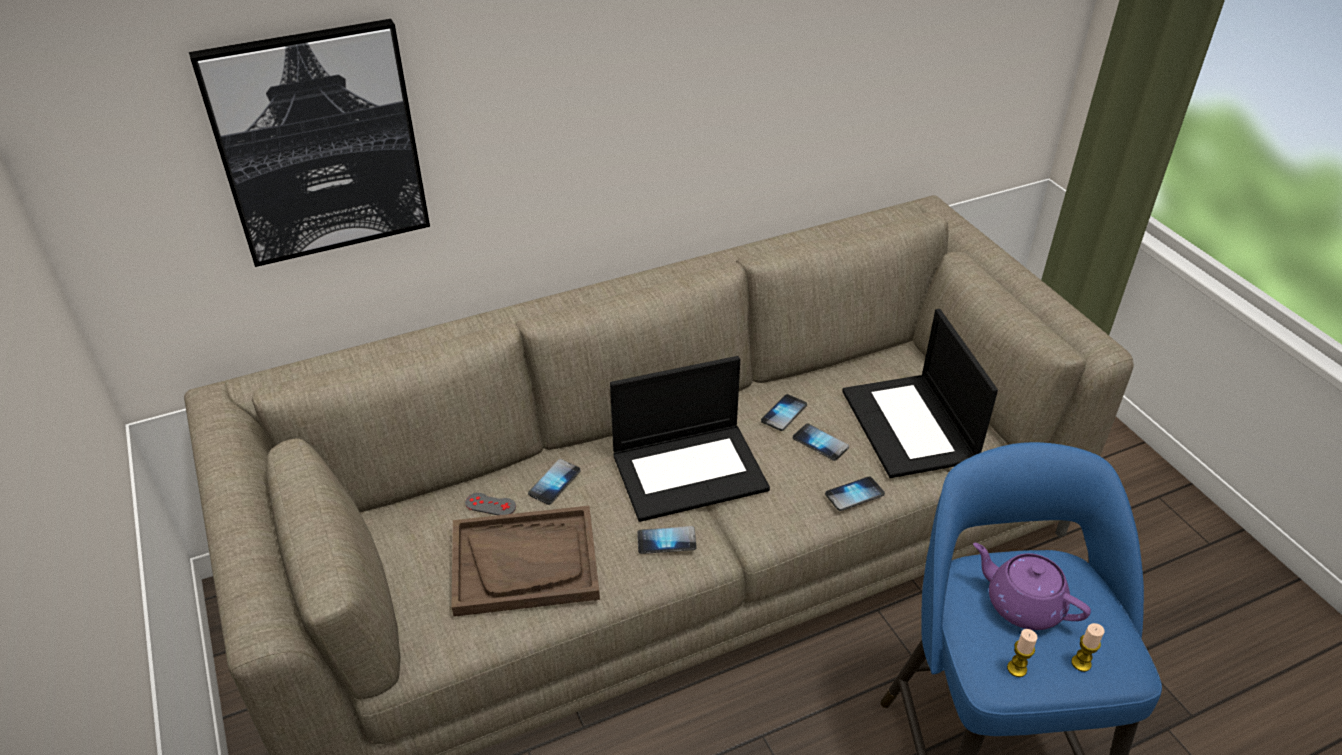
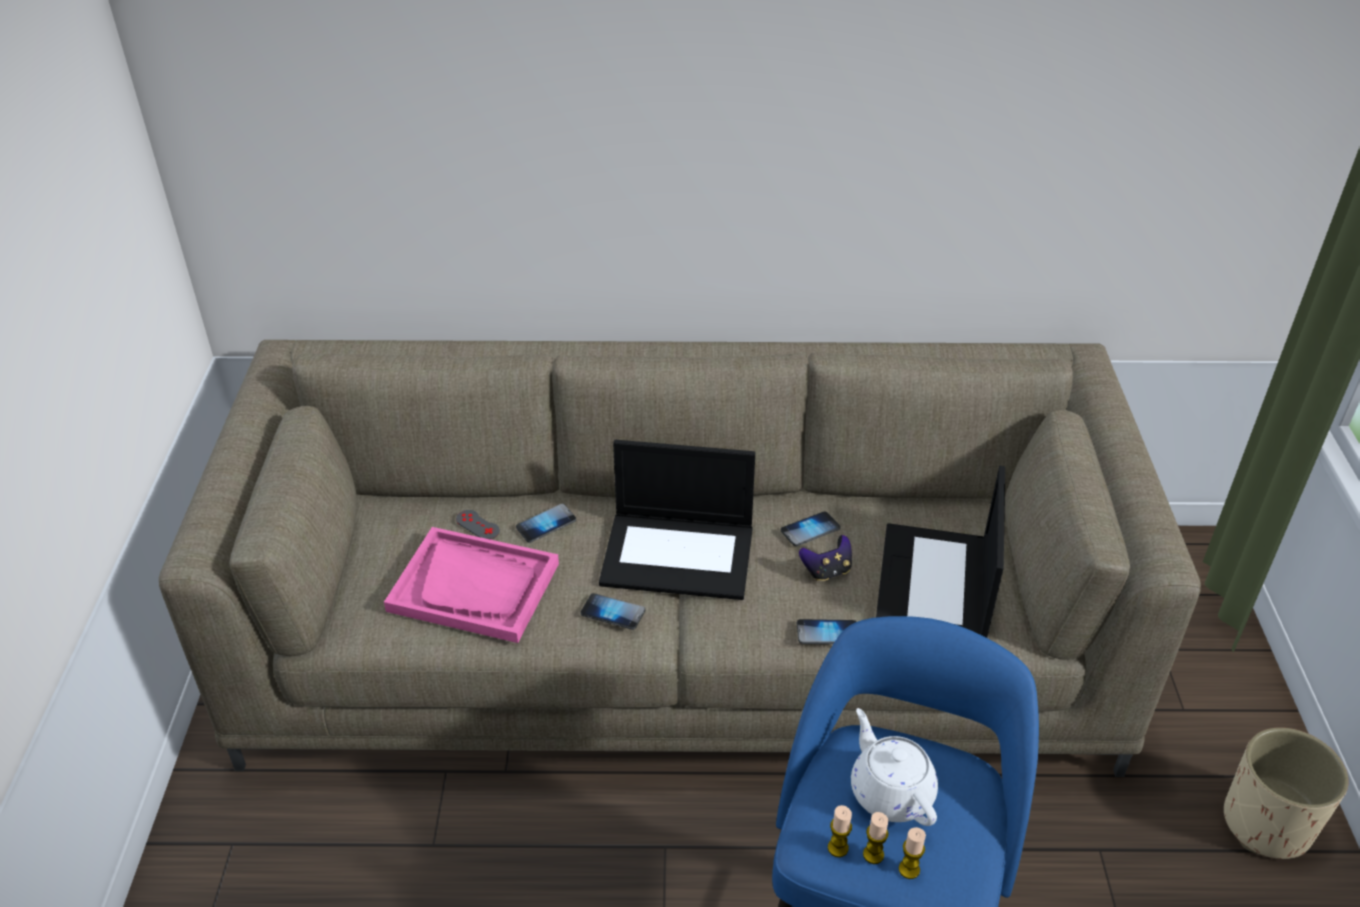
camera: 25 degrees right, 0 degrees up
picture [189,19,430,267] -> none
brown tray [452,506,600,617] -> pink tray [384,527,559,643]
phone [793,424,849,461] -> game controller [799,535,852,581]
purple teapot [973,543,1091,630] -> white teapot [851,708,938,826]
none -> candle [863,812,889,864]
none -> beige planter [1224,727,1349,859]

